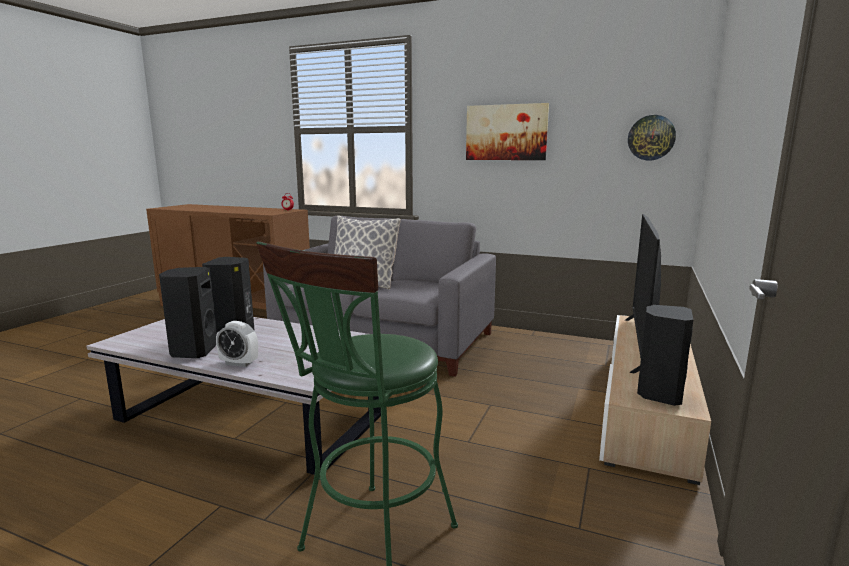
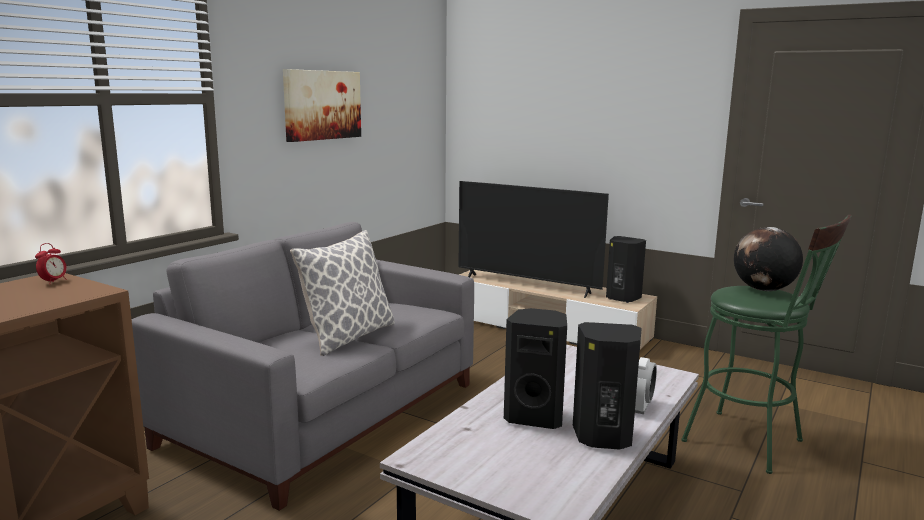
camera: 80 degrees left, 0 degrees up
wall clock [628,115,676,161] -> none
none -> globe [734,227,803,291]

